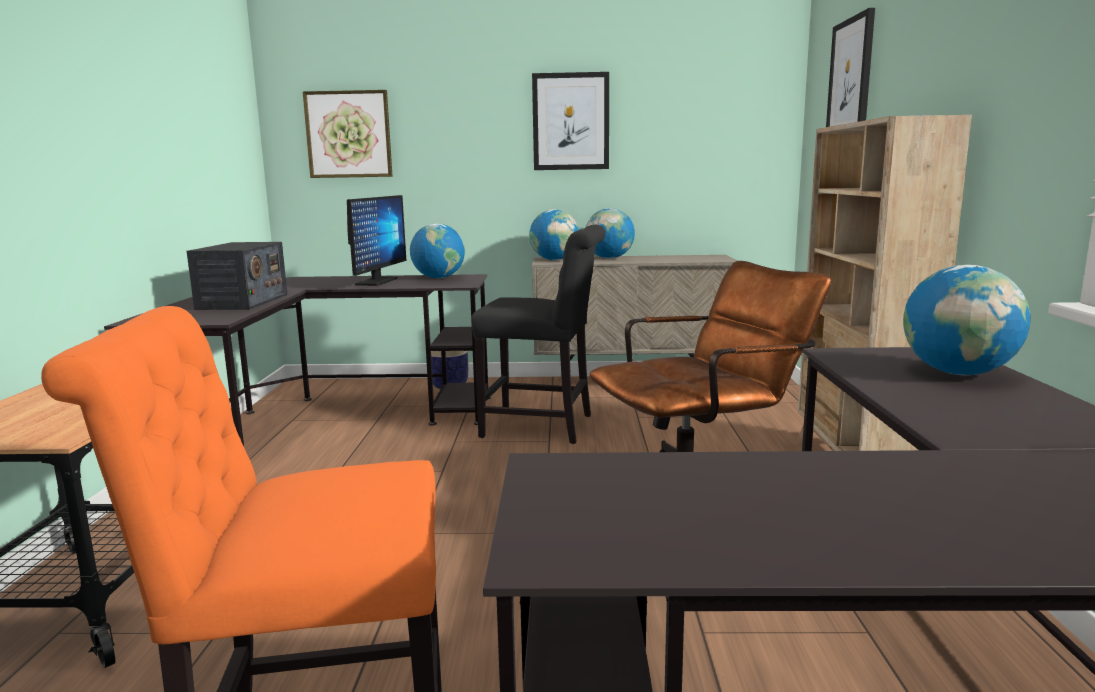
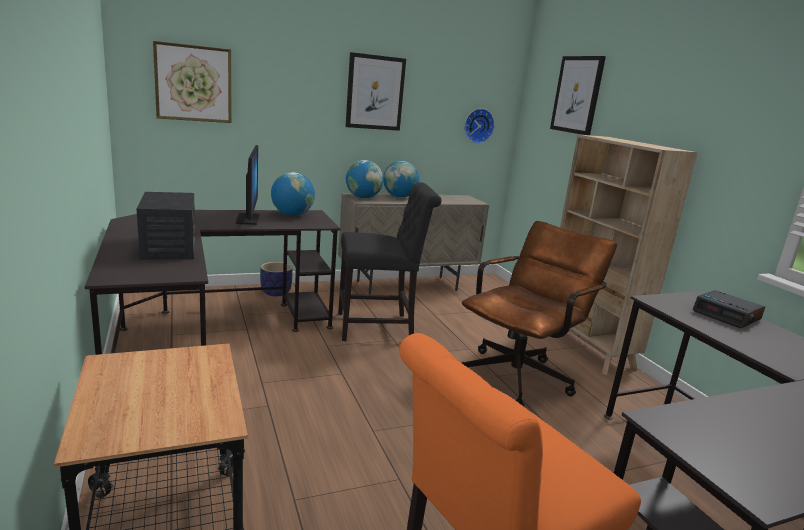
camera: 25 degrees left, 5 degrees up
globe [903,265,1030,375] -> alarm clock [692,290,765,328]
none -> wall clock [464,108,495,144]

